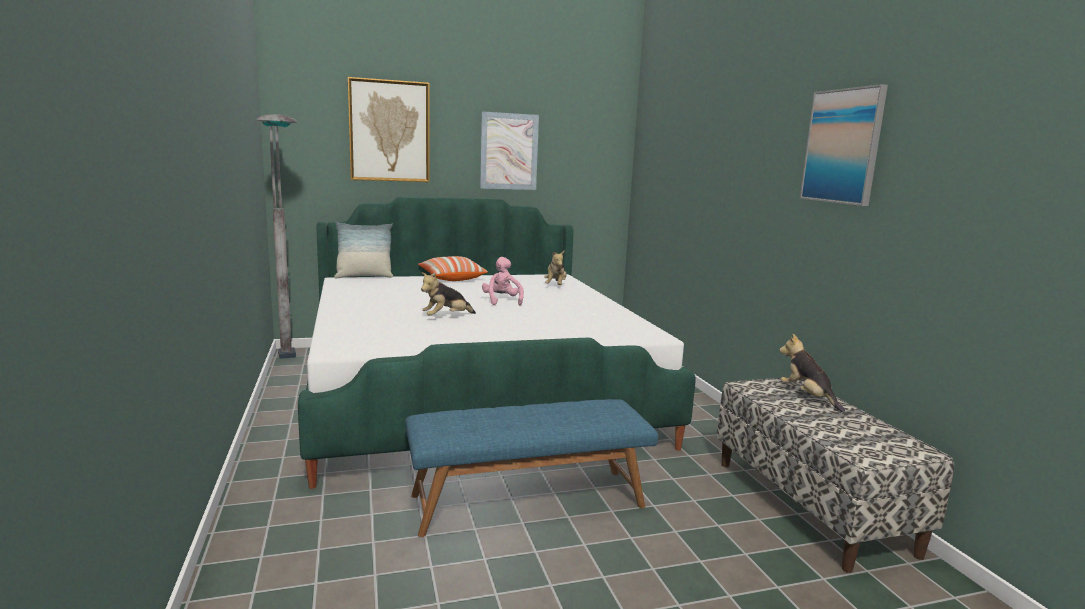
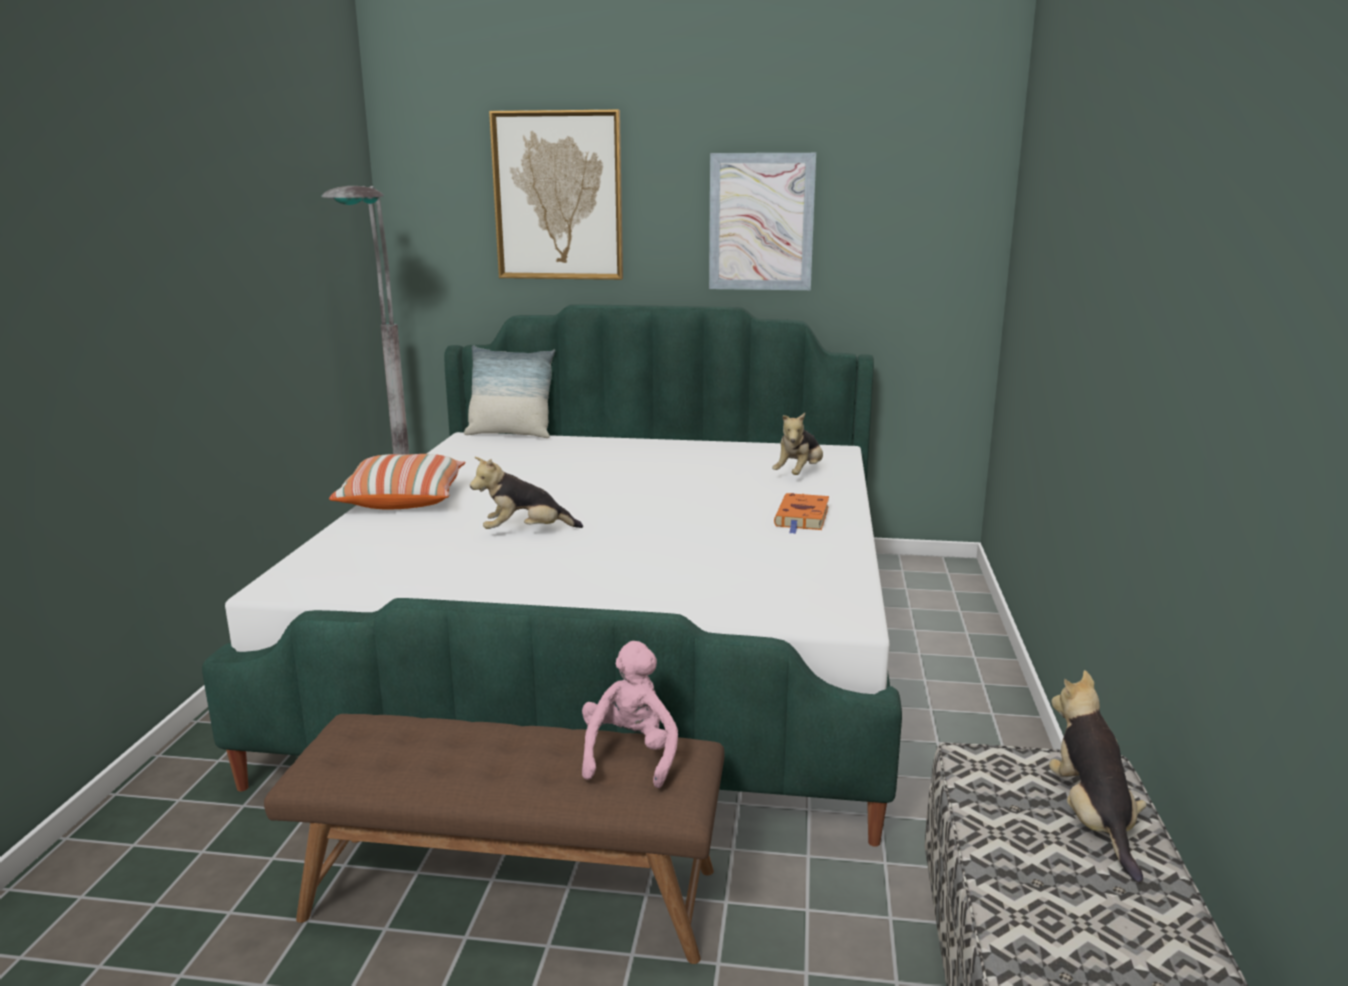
camera: 25 degrees right, 5 degrees up
blue bench [405,399,658,537] -> brown bench [264,714,725,964]
pillow [418,256,488,281] -> pillow moved to [329,454,465,509]
pink plush toy [482,257,524,306] -> pink plush toy moved to [582,641,678,788]
picture [800,84,888,206] -> none
none -> orange book [774,493,829,534]

